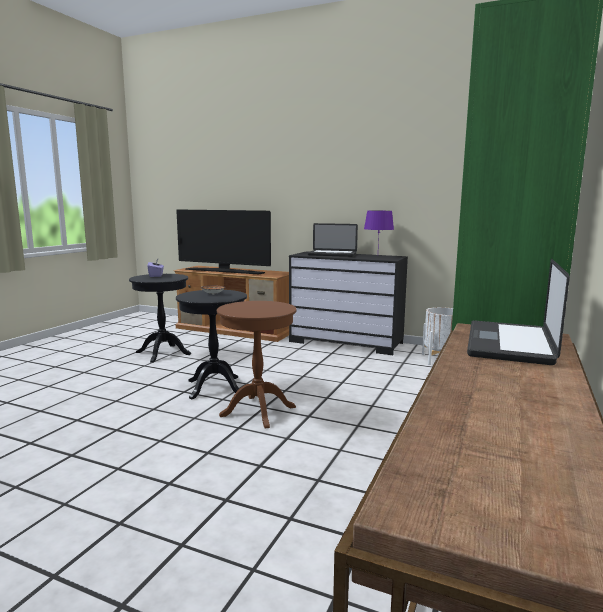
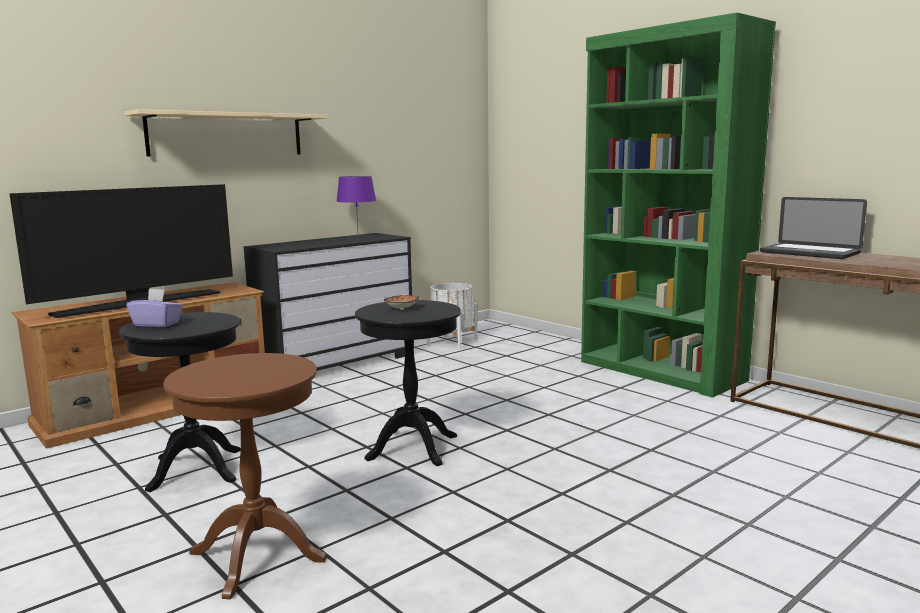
camera: 65 degrees left, 0 degrees up
brown side table [217,301,297,429] -> brown side table moved to [164,353,327,599]
laptop [307,223,358,257] -> none
none -> beige shelf [125,109,327,157]

